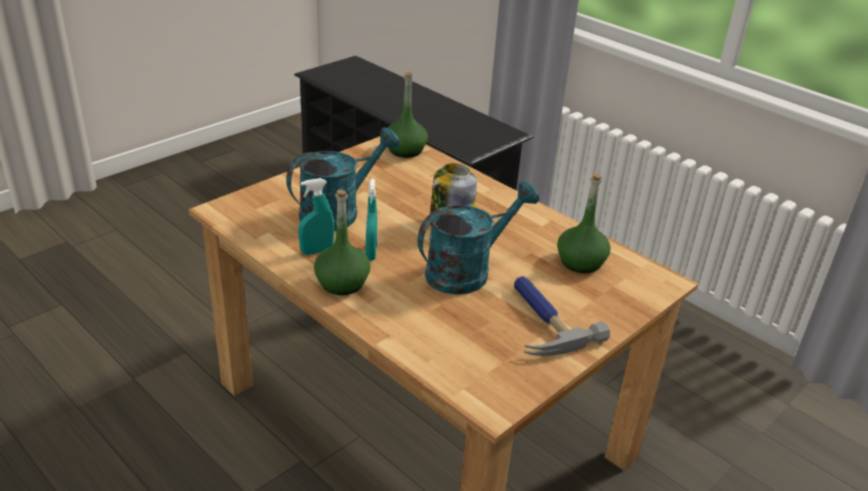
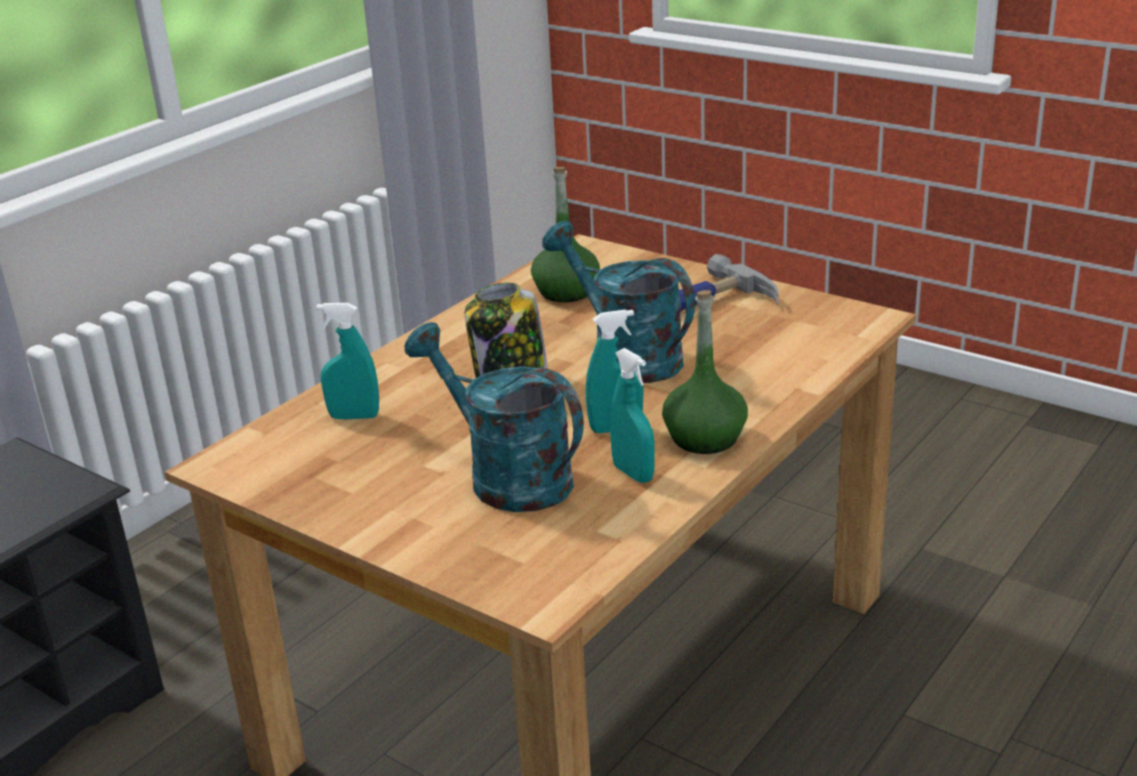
camera: 95 degrees left, 5 degrees down
green bottle [388,72,428,158] -> none
none -> turquoise spray bottle [317,303,379,419]

